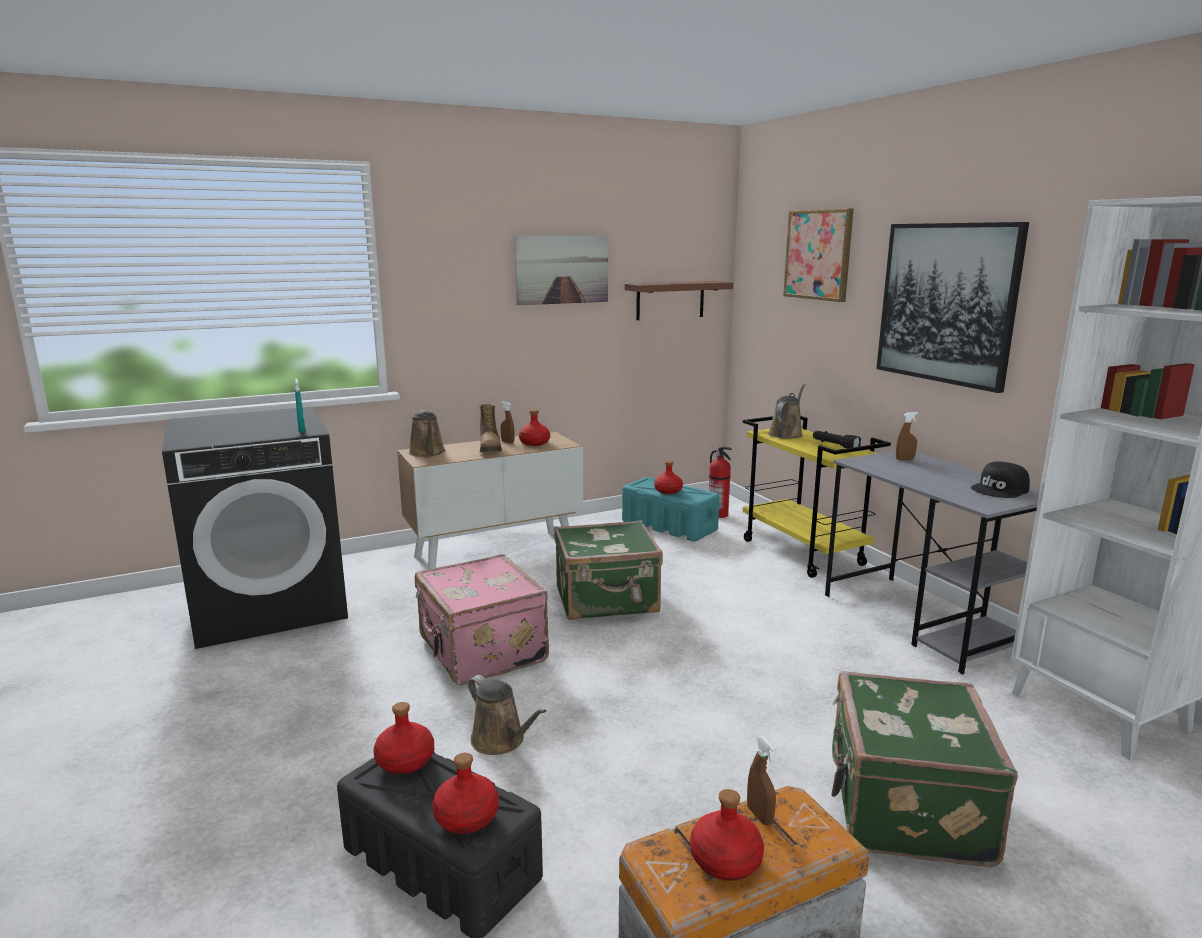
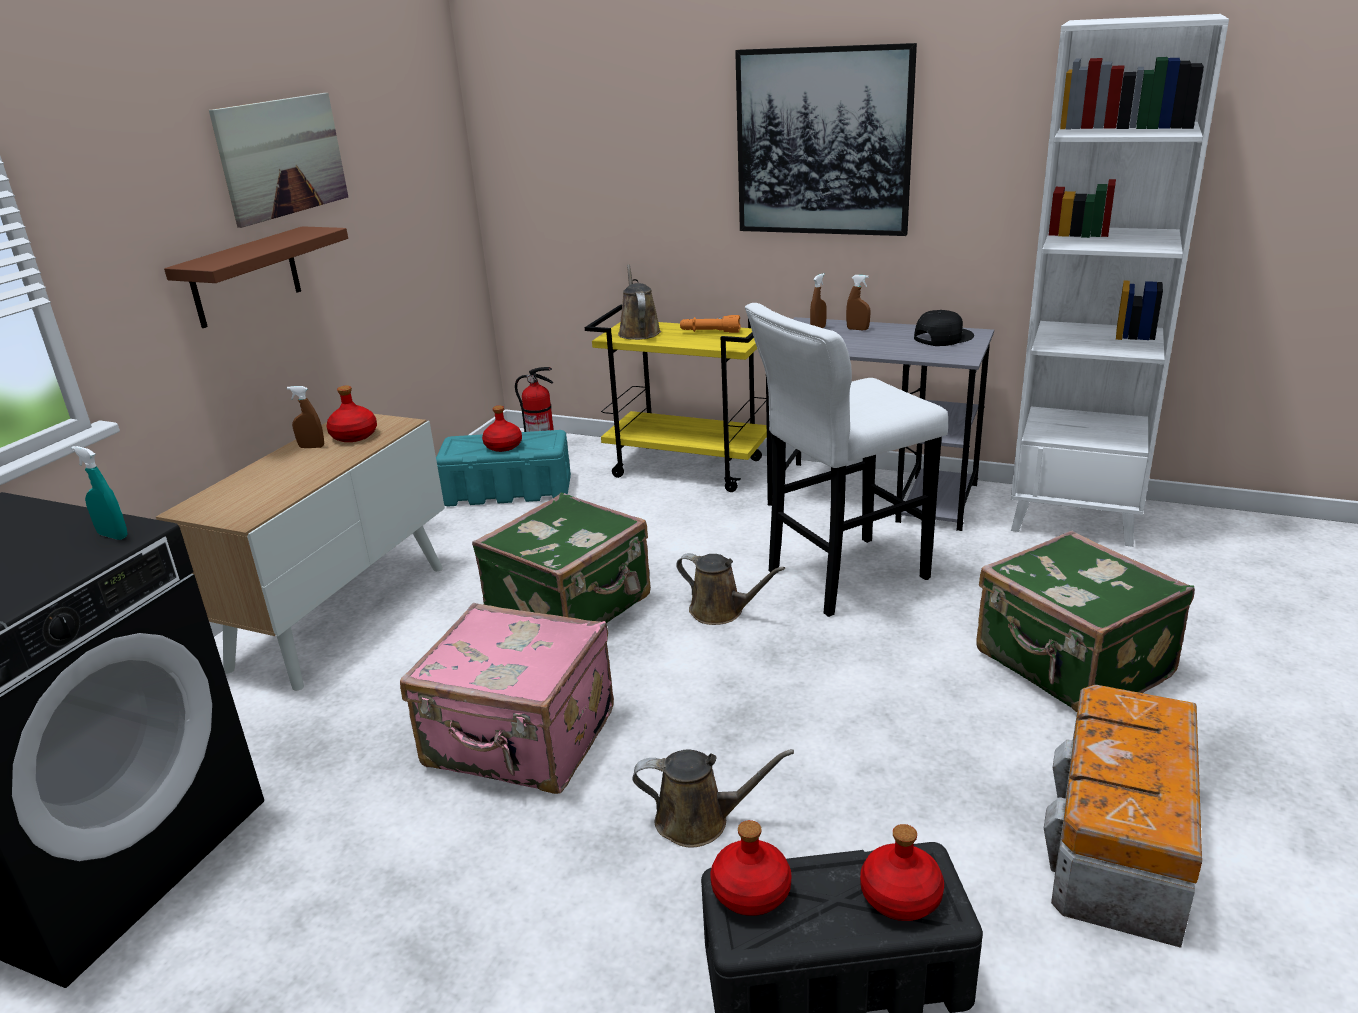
camera: 40 degrees left, 10 degrees up
brown watering can [409,410,445,457] -> brown watering can moved to [676,553,785,625]
boot [480,404,502,453] -> none
brown shelf [625,281,734,320] -> brown shelf moved to [164,226,348,328]
red bottle [690,789,764,881] -> none
brown spray bottle [747,736,776,825] -> brown spray bottle moved to [846,275,871,330]
picture [783,209,854,302] -> none
black flashlight [813,431,861,448] -> orange flashlight [680,315,740,333]
black cap [971,462,1030,498] -> black cap turned 135 degrees counterclockwise [914,310,974,346]
none -> white stool [745,303,948,617]

